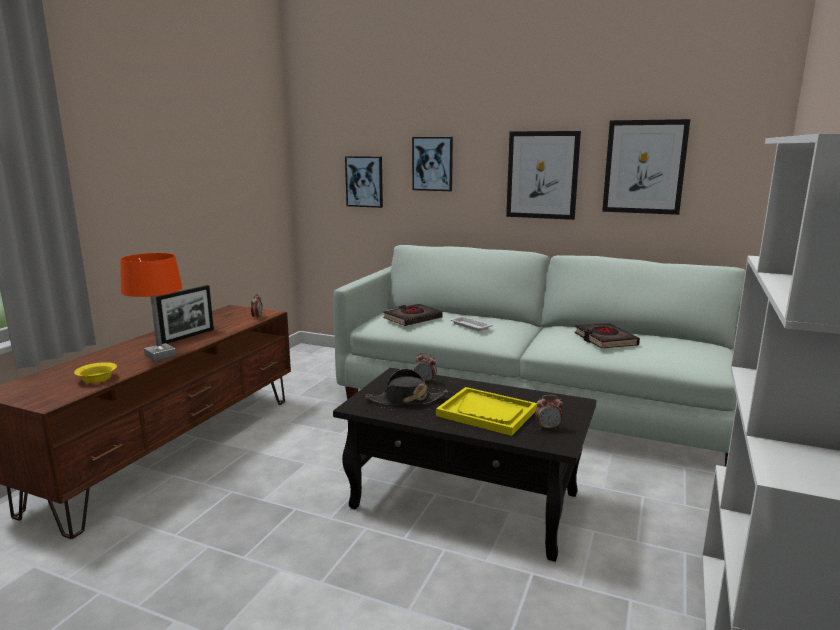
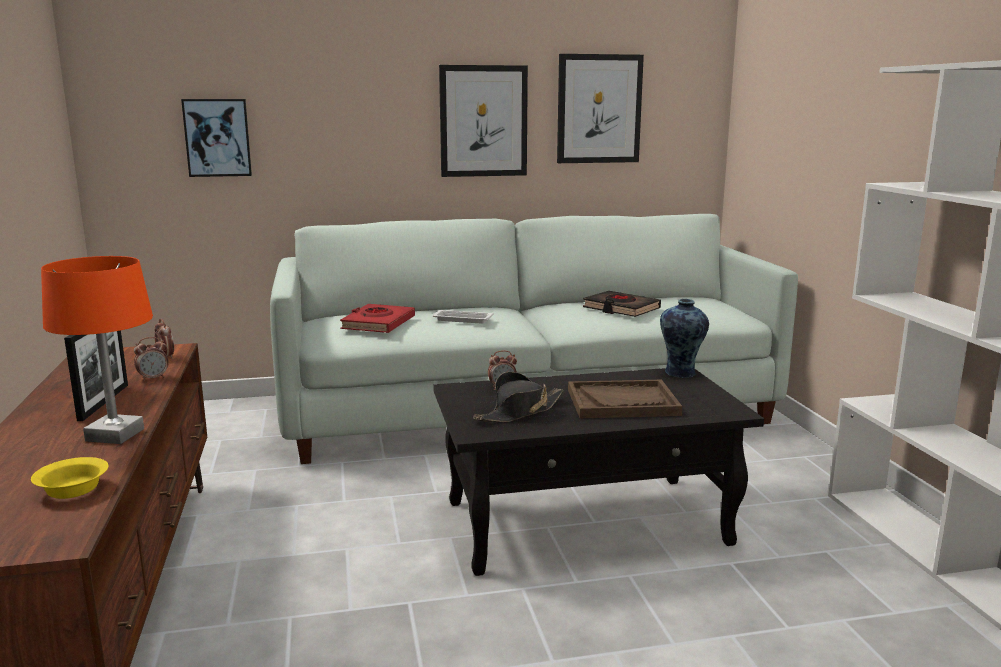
camera: 35 degrees left, 0 degrees up
black book [383,304,443,326] -> red book [340,304,415,333]
picture [412,137,453,191] -> none
yellow tray [436,387,537,436] -> brown tray [568,380,682,418]
alarm clock [535,395,563,430] -> alarm clock moved to [134,337,169,381]
none -> vase [660,299,709,378]

